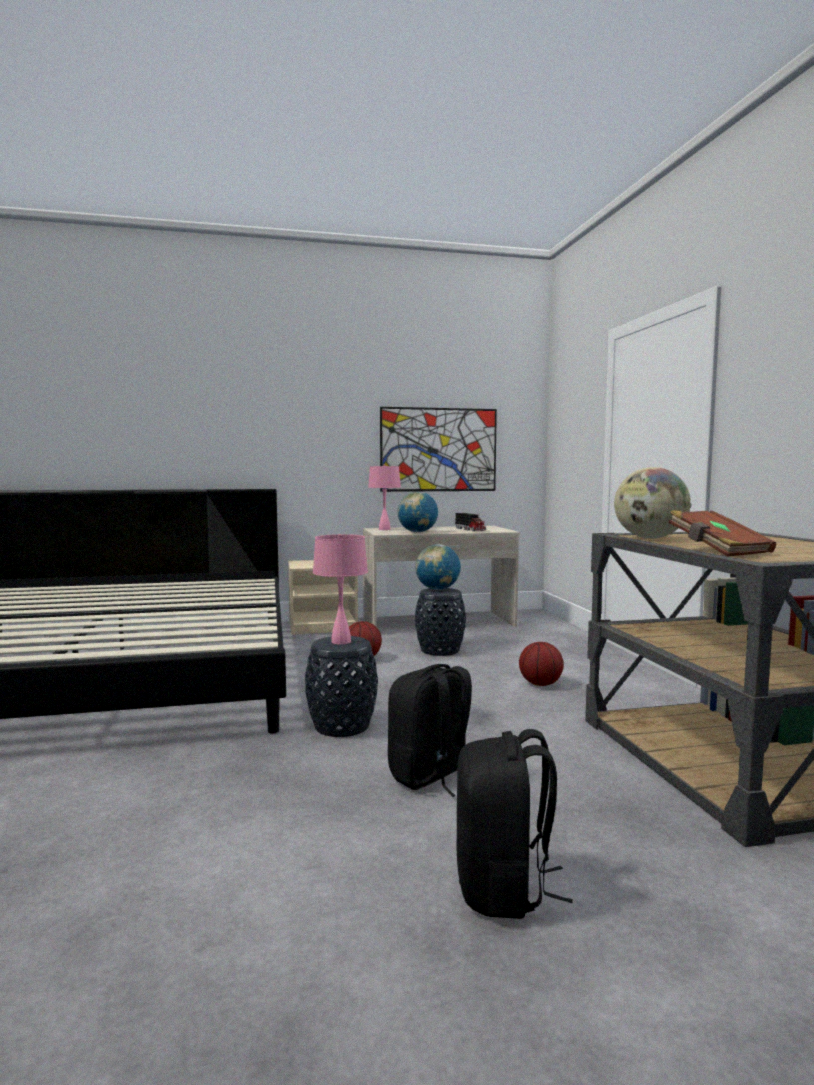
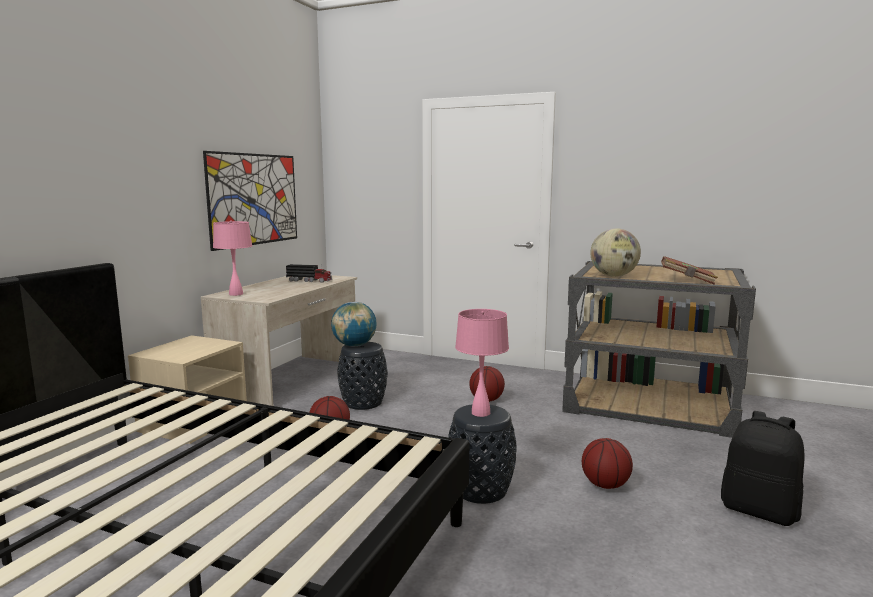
camera: 55 degrees left, 5 degrees up
black backpack [388,664,472,797] -> basketball [582,438,633,489]
globe [398,492,438,532] -> none

